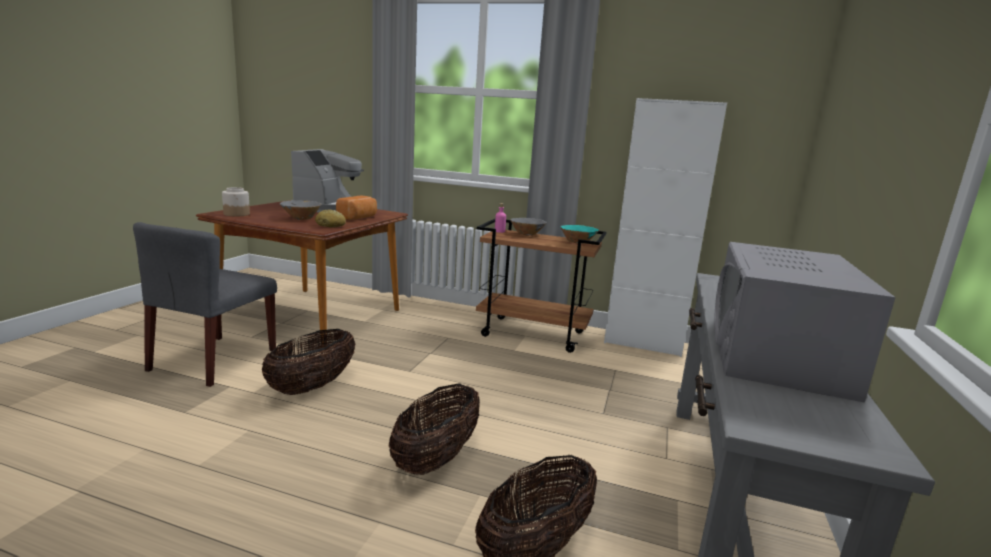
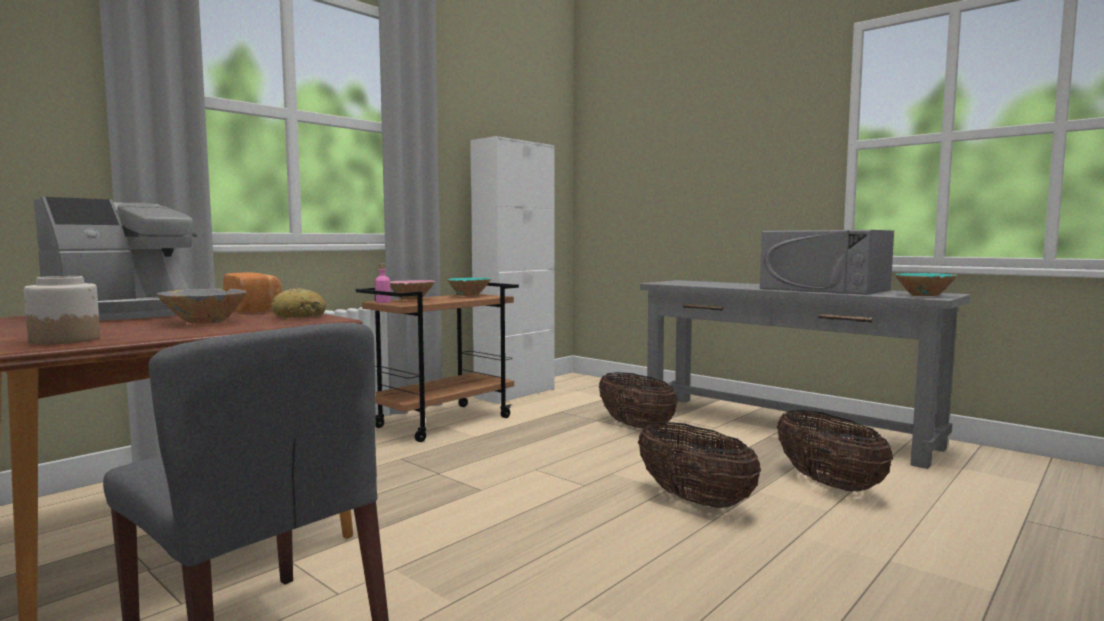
camera: 65 degrees left, 10 degrees down
basket [262,329,355,395] -> basket moved to [599,372,678,428]
coffee machine [290,149,364,213] -> coffee machine turned 90 degrees clockwise [34,197,198,321]
grey bowl [510,218,547,236] -> pink bowl [390,280,435,300]
none -> turquoise bowl [895,273,957,296]

